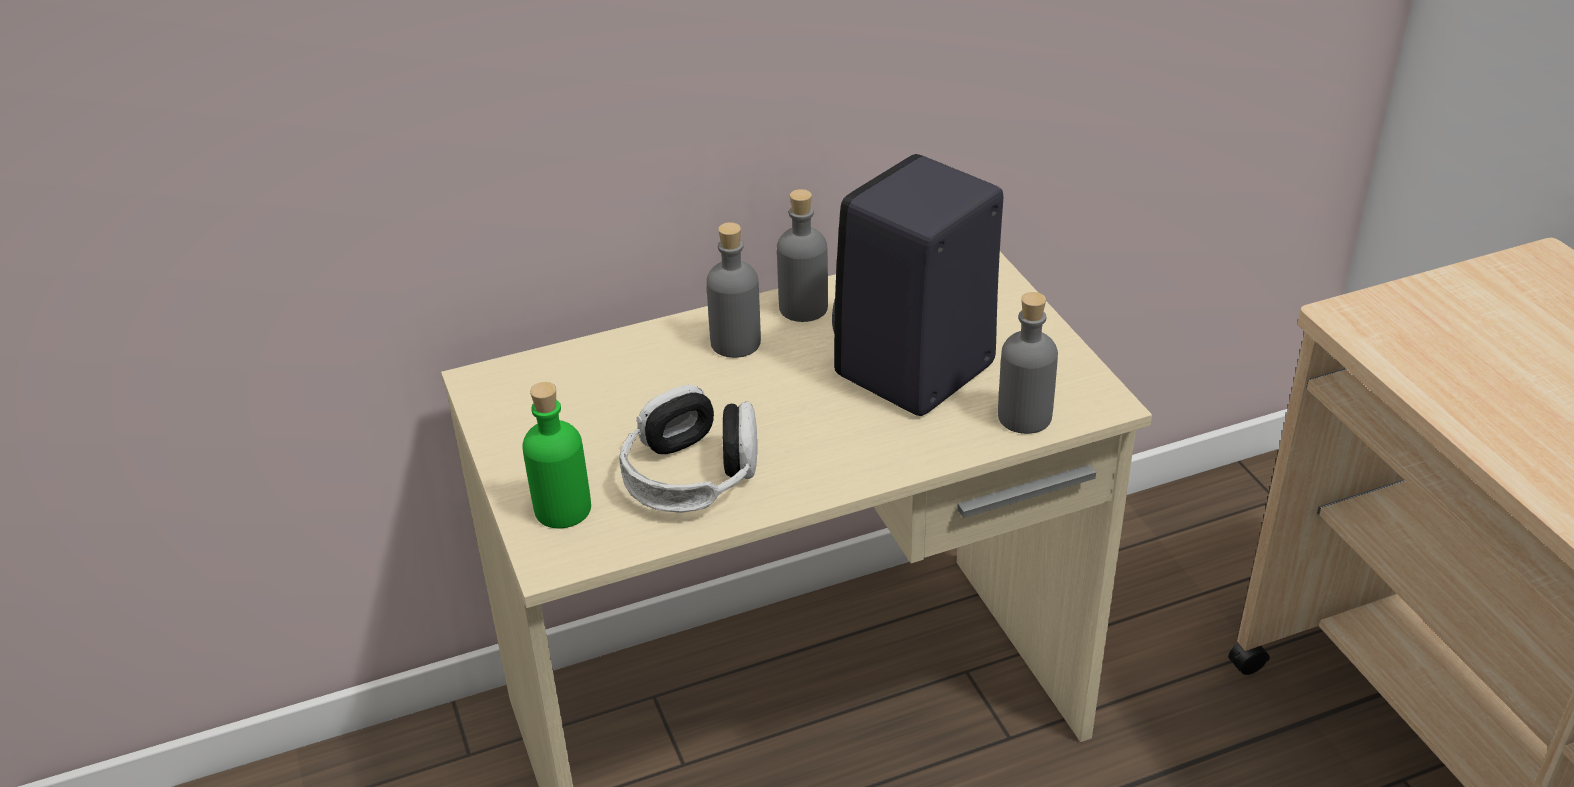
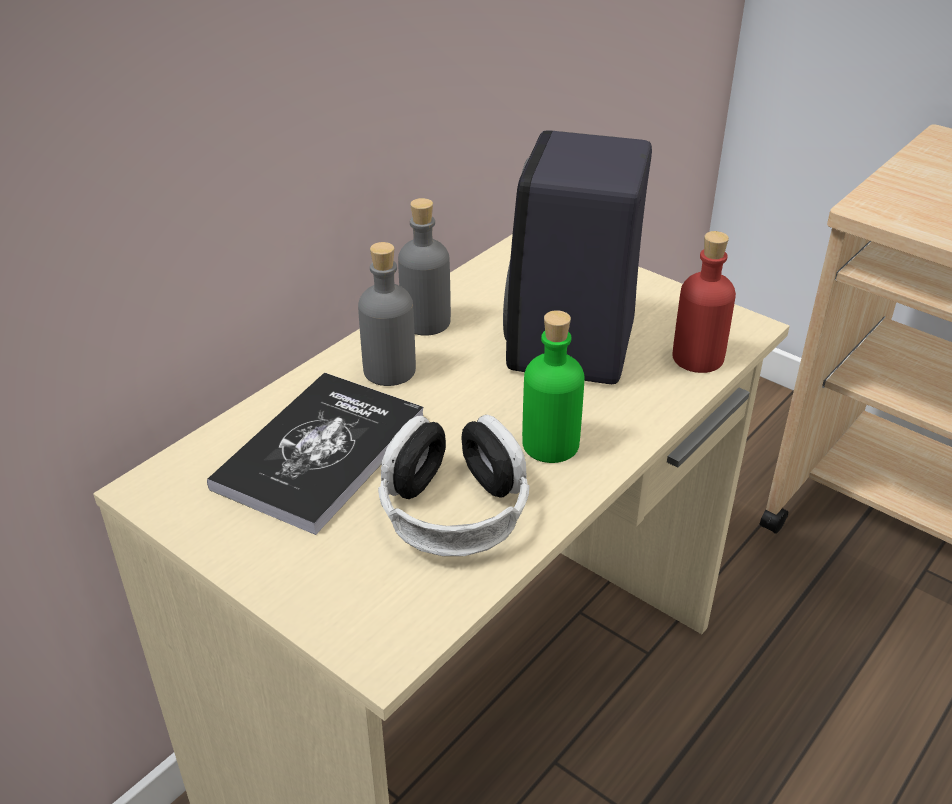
camera: 30 degrees left, 0 degrees up
green bottle [522,382,591,528] -> green bottle moved to [522,310,585,463]
grey bottle [998,292,1058,434] -> red bottle [672,231,736,373]
none -> book [207,372,423,535]

